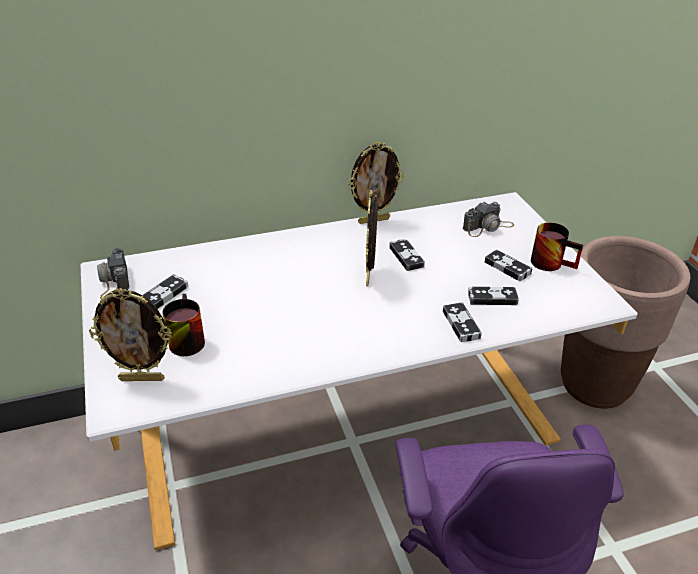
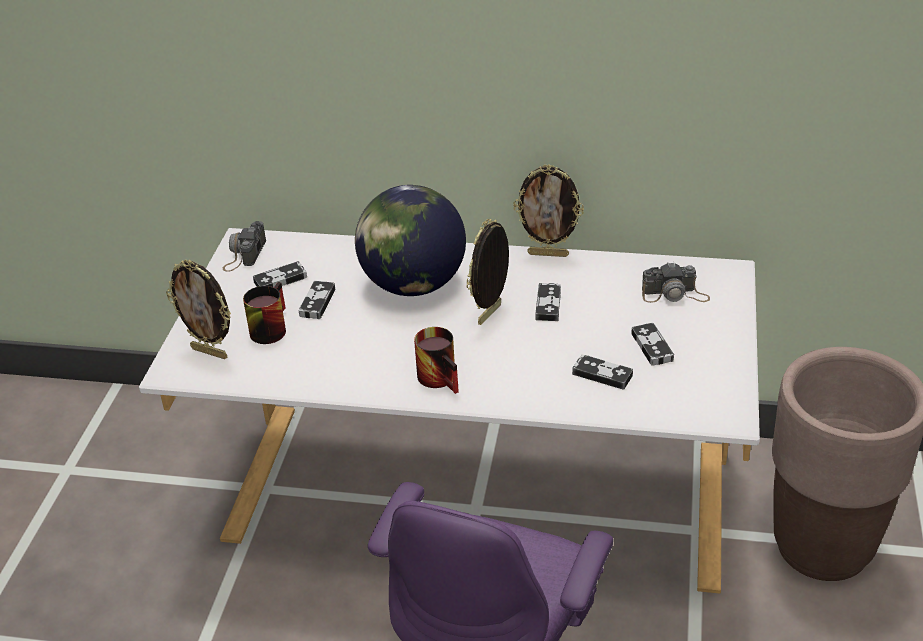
camera: 30 degrees right, 0 degrees up
game controller [443,302,482,342] -> game controller moved to [299,281,335,319]
mug [531,222,583,271] -> mug moved to [414,327,459,394]
none -> globe [355,185,466,296]

